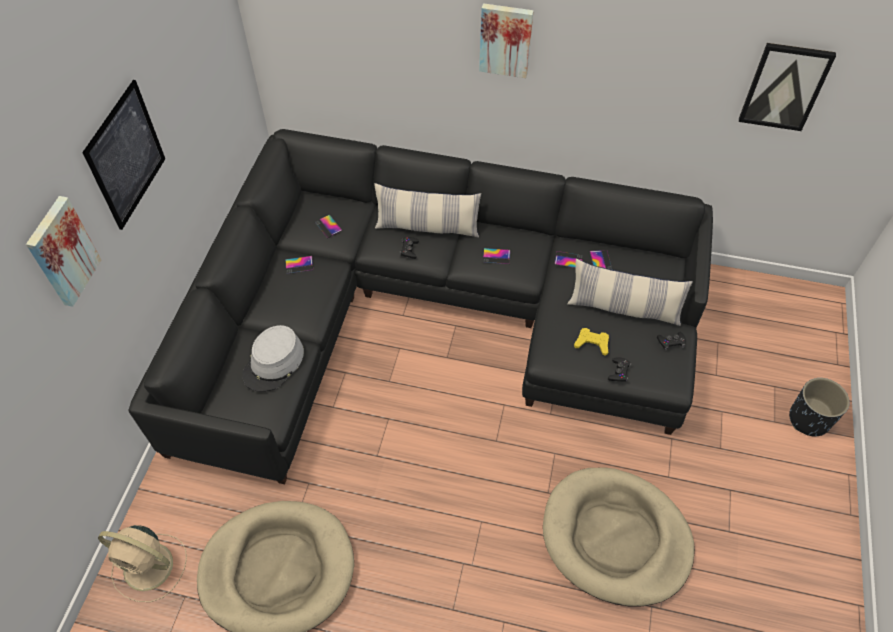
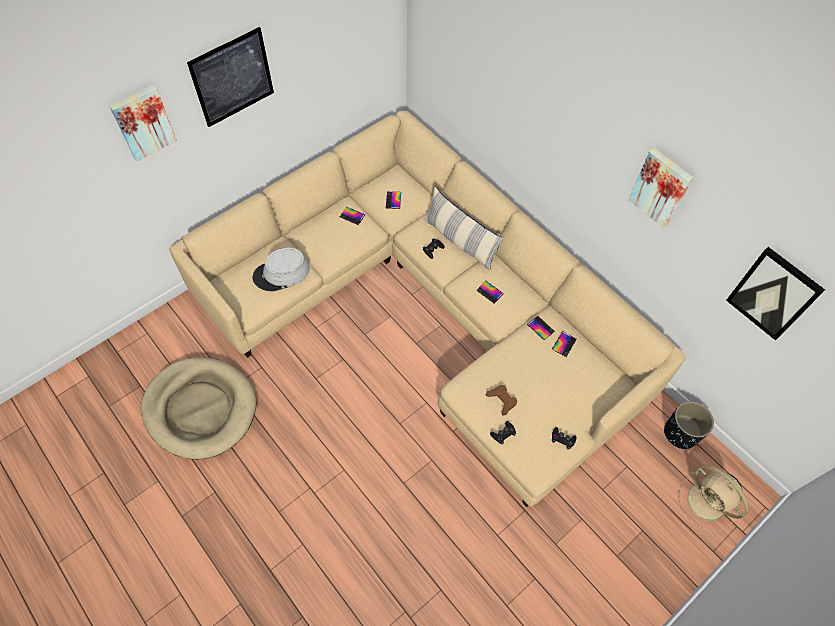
camera: 35 degrees right, 5 degrees up
beige fan [98,525,187,602] -> beige fan moved to [678,465,748,532]
black sofa [128,129,713,484] -> beige sofa [169,111,686,507]
picture [479,3,534,78] -> picture moved to [628,148,693,228]
beige dog bed [543,468,695,607] -> none
pillow [567,259,693,326] -> none
yellow game controller [574,328,609,356] -> brown game controller [486,385,517,415]
black planter [789,378,850,437] -> black planter moved to [664,401,714,449]

